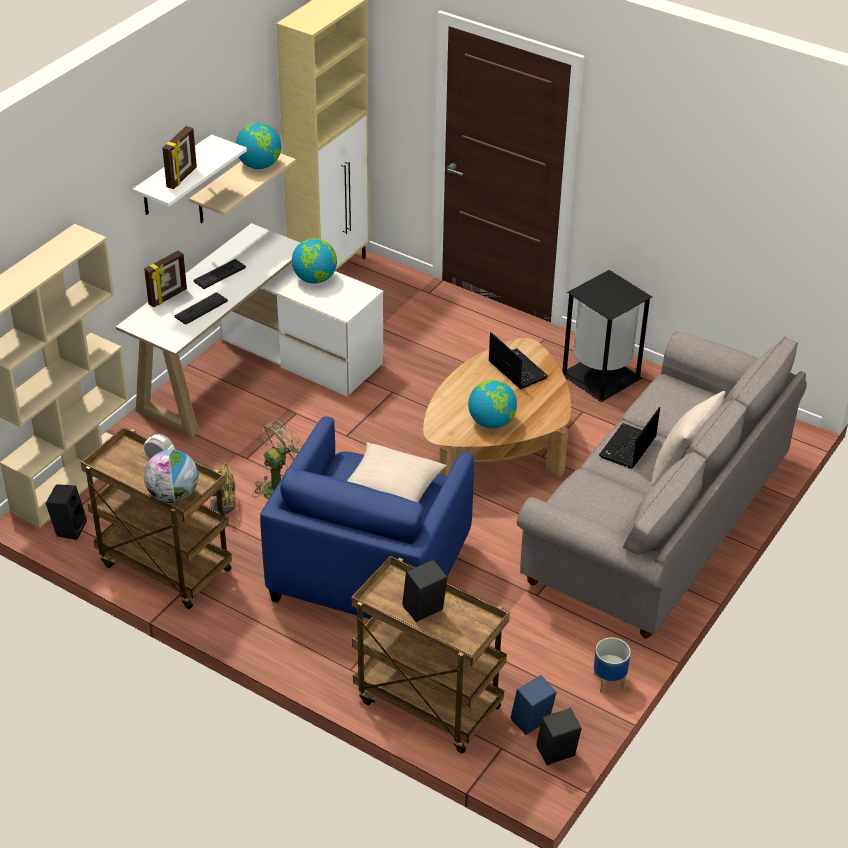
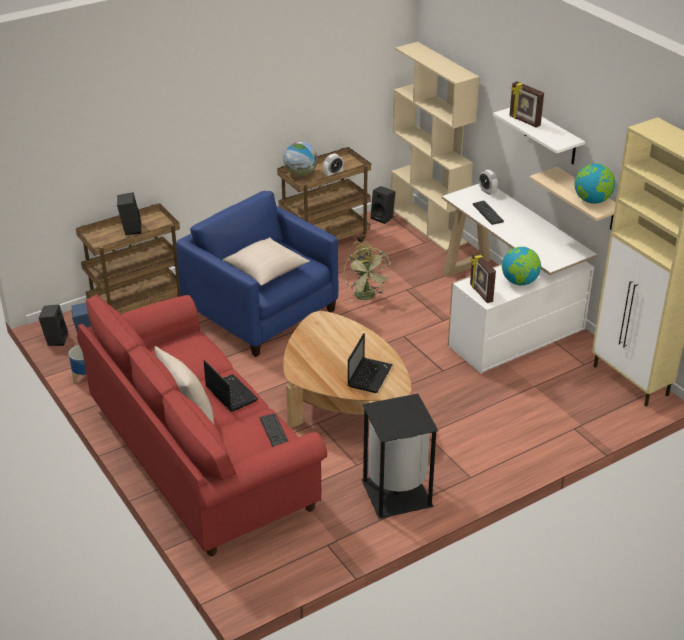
camera: 115 degrees right, 5 degrees down
picture frame [144,250,187,307] -> picture frame moved to [470,253,496,303]
keyboard [194,259,246,289] -> keyboard moved to [260,413,288,447]
globe [468,380,517,429] -> none
laptop [489,332,548,389] -> laptop turned 60 degrees counterclockwise [348,333,393,393]
grey sofa [517,331,807,638] -> red sofa [77,294,327,556]
none -> alarm clock [479,170,498,195]

